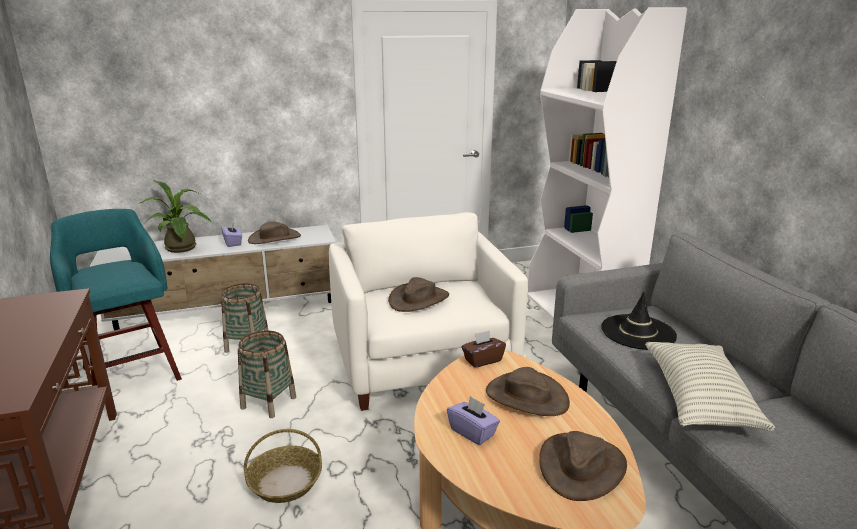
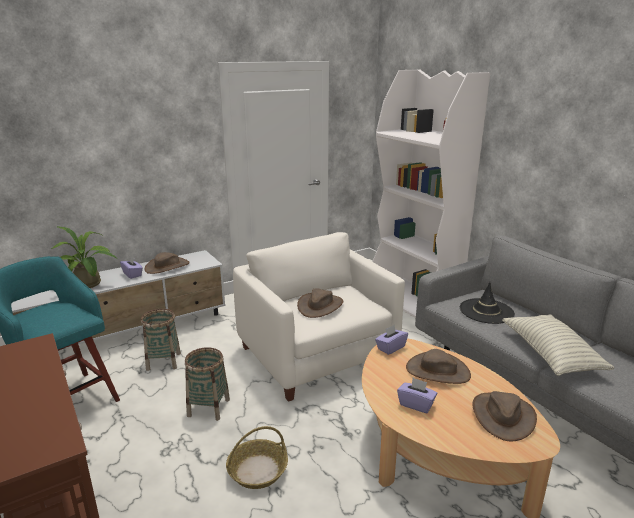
camera: 15 degrees left, 0 degrees up
brown tissue box [462,330,506,368] -> purple tissue box [375,325,408,355]

